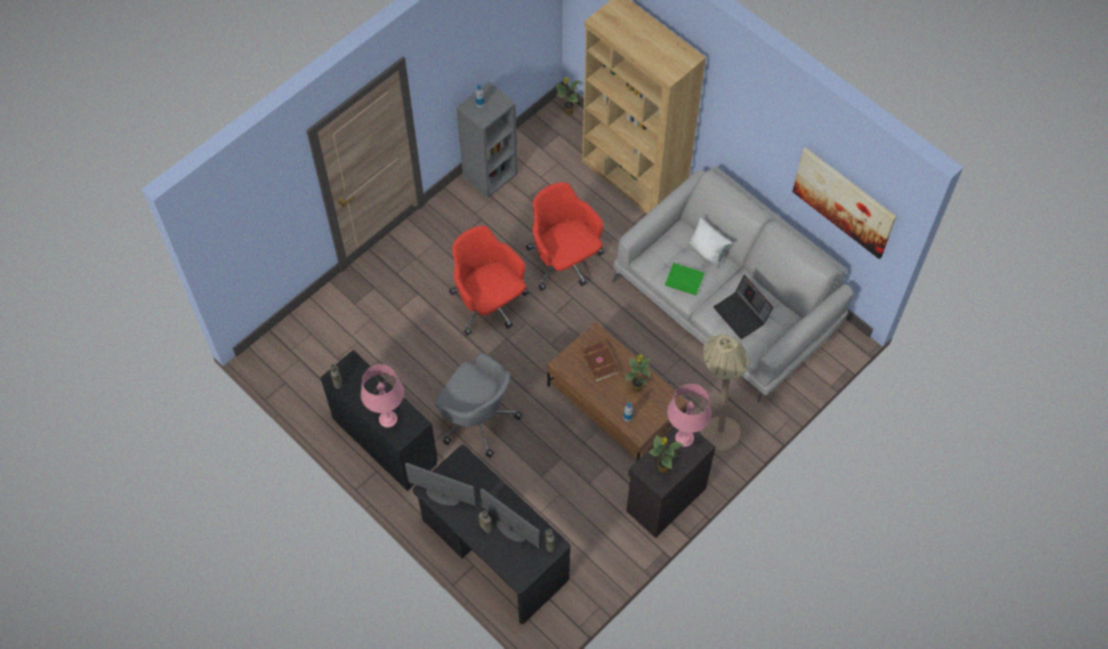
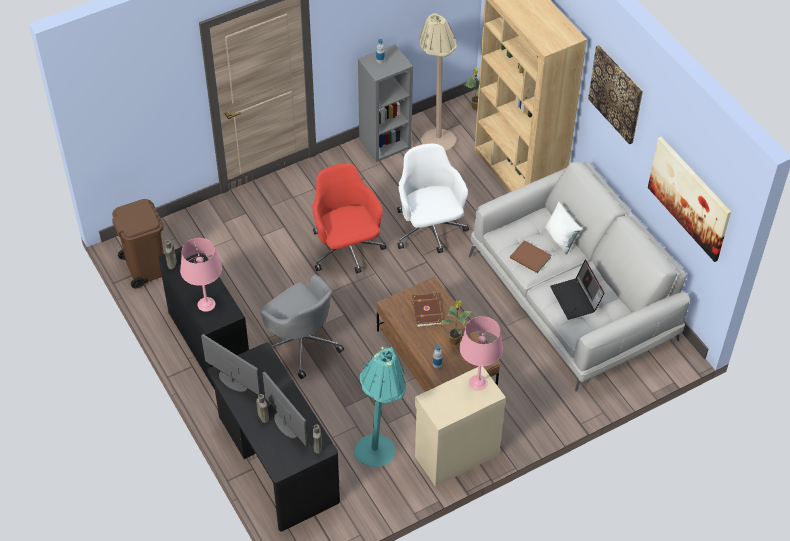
camera: 15 degrees right, 10 degrees down
red office chair [526,182,604,291] -> white office chair [397,144,469,253]
black cabinet [626,426,715,538] -> beige cabinet [415,366,506,487]
potted plant [648,434,683,473] -> none
green book [665,263,704,295] -> brown book [510,240,551,273]
beige floor lamp [701,334,749,451] -> beige floor lamp moved to [419,13,457,151]
none -> brown trash can [112,199,164,289]
none -> turquoise floor lamp [354,347,405,467]
none -> picture [588,45,643,144]

